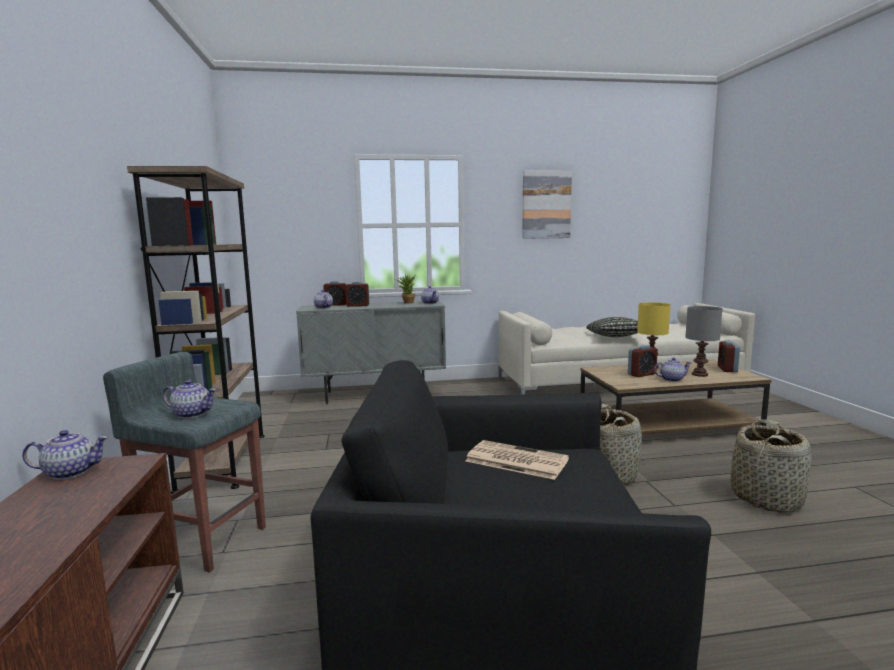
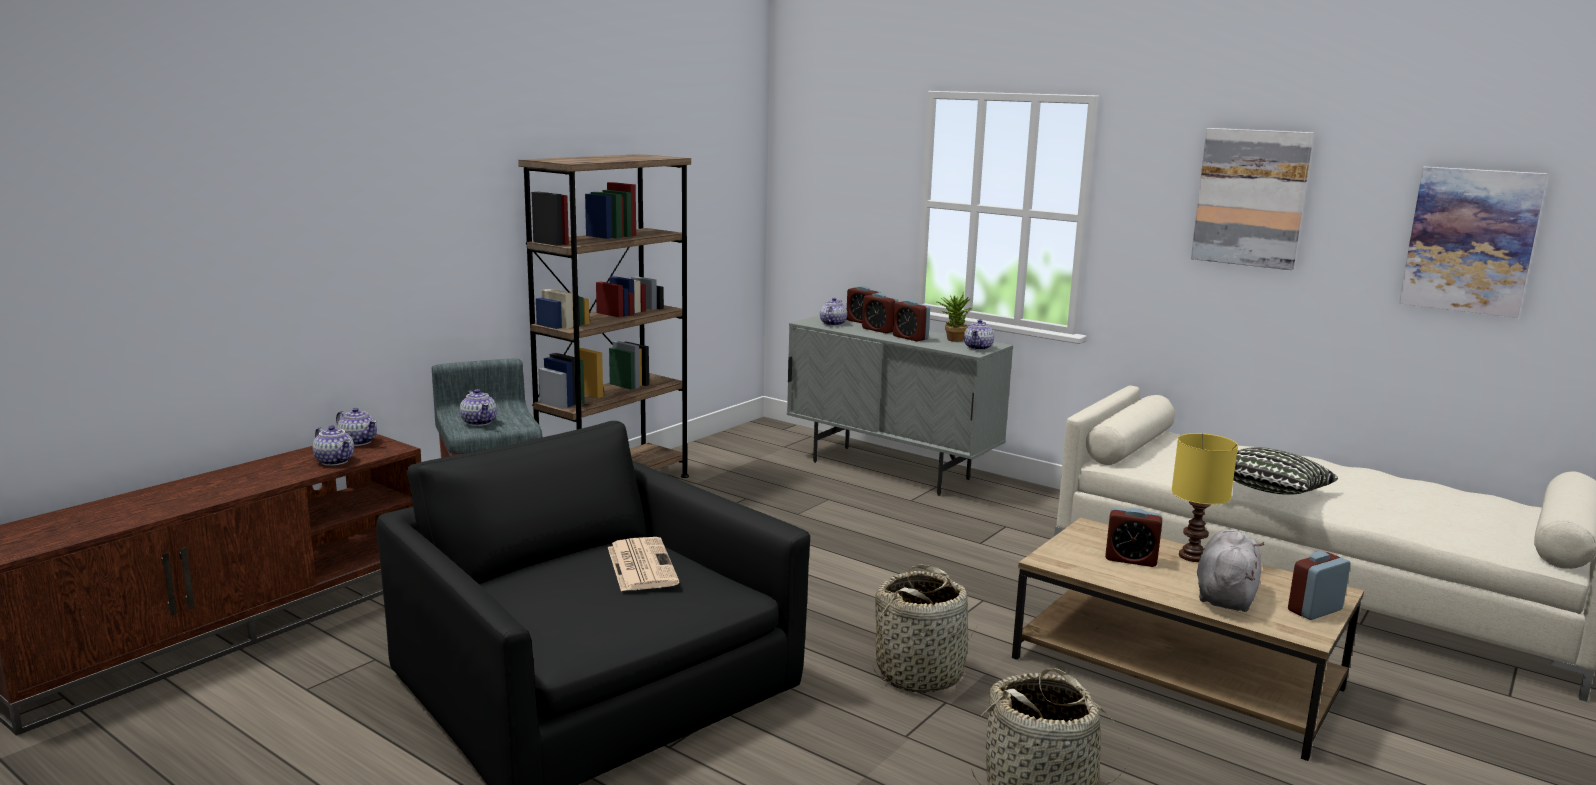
camera: 45 degrees right, 5 degrees up
teapot [654,357,691,382] -> teapot moved to [313,425,354,466]
grey table lamp [685,306,722,377] -> grey plush toy [1197,530,1264,612]
none -> alarm clock [893,300,930,342]
none -> picture [1399,167,1548,318]

